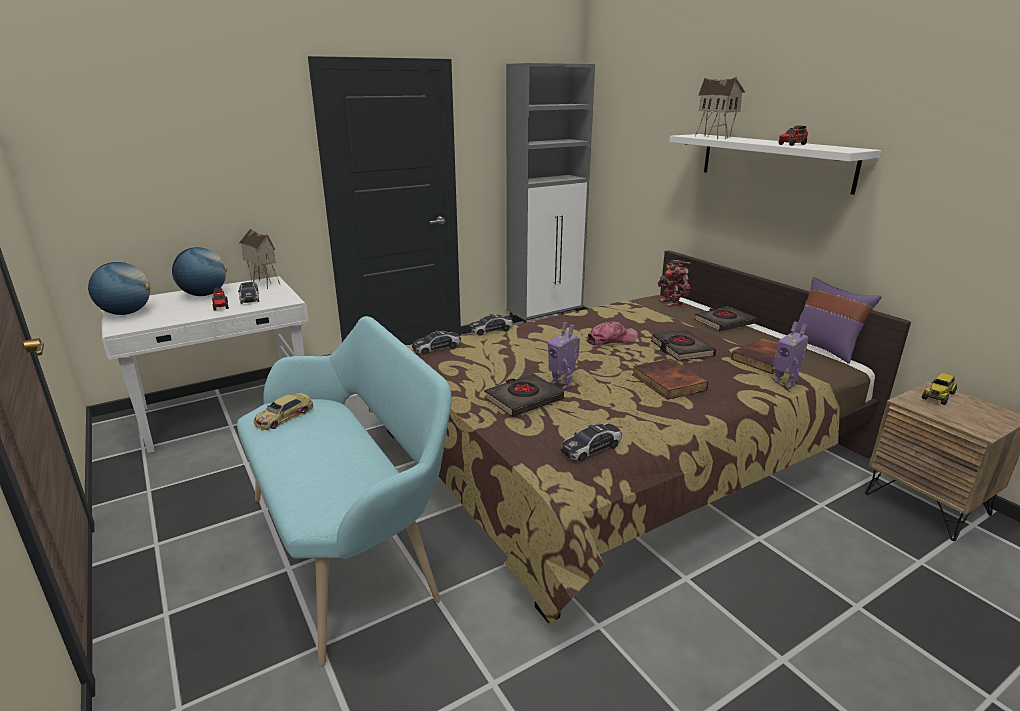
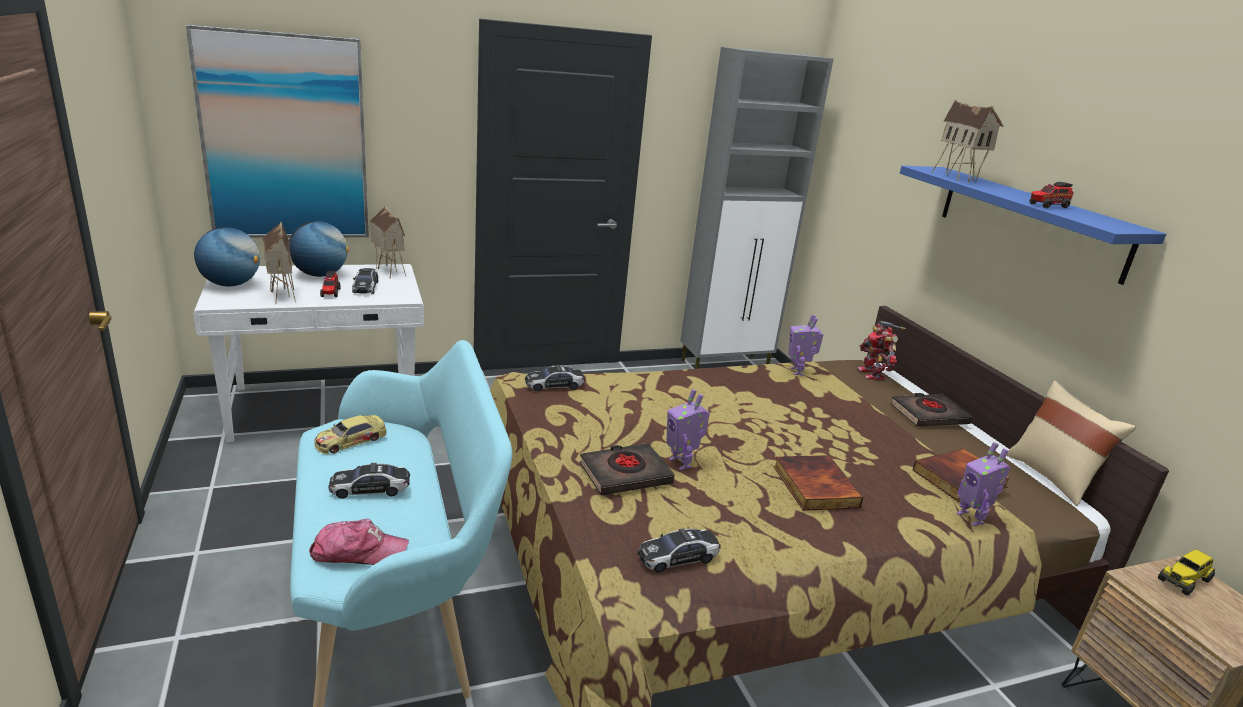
camera: 10 degrees right, 0 degrees up
toy car [468,314,514,336] -> toy car moved to [329,463,410,499]
cap [587,321,638,345] -> cap moved to [309,519,409,565]
black book [651,330,716,361] -> none
white shelf [669,134,881,195] -> blue shelf [900,166,1166,285]
purple pillow [795,277,881,364] -> beige pillow [1006,381,1136,506]
none -> picture [186,25,369,238]
none -> toy house [262,222,296,304]
none -> toy robot [788,314,823,376]

